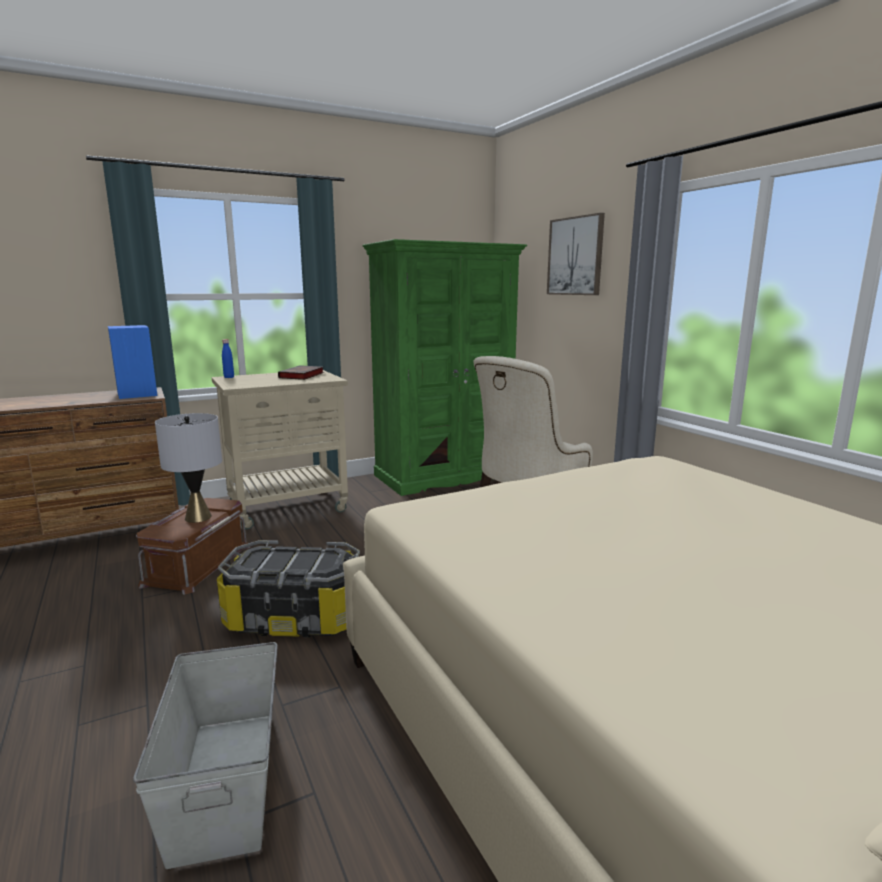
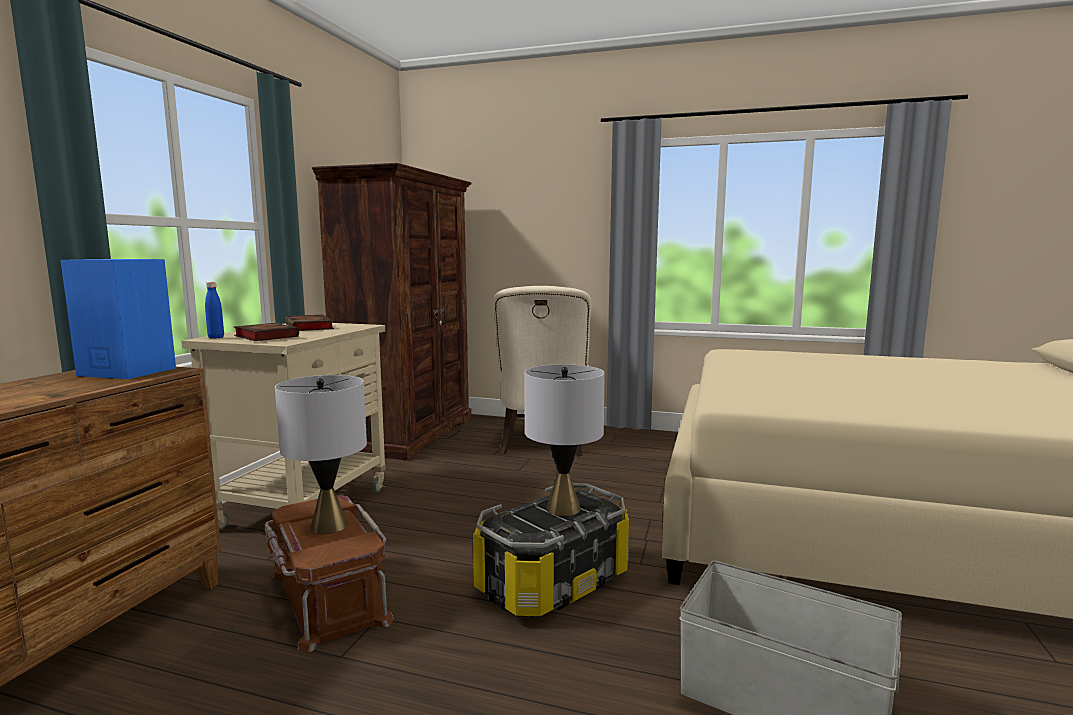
camera: 45 degrees left, 5 degrees down
green wardrobe [363,239,527,496] -> brown wardrobe [312,163,472,460]
picture [547,213,605,295] -> none
none -> book [234,323,299,341]
none -> grey table lamp [525,364,605,516]

